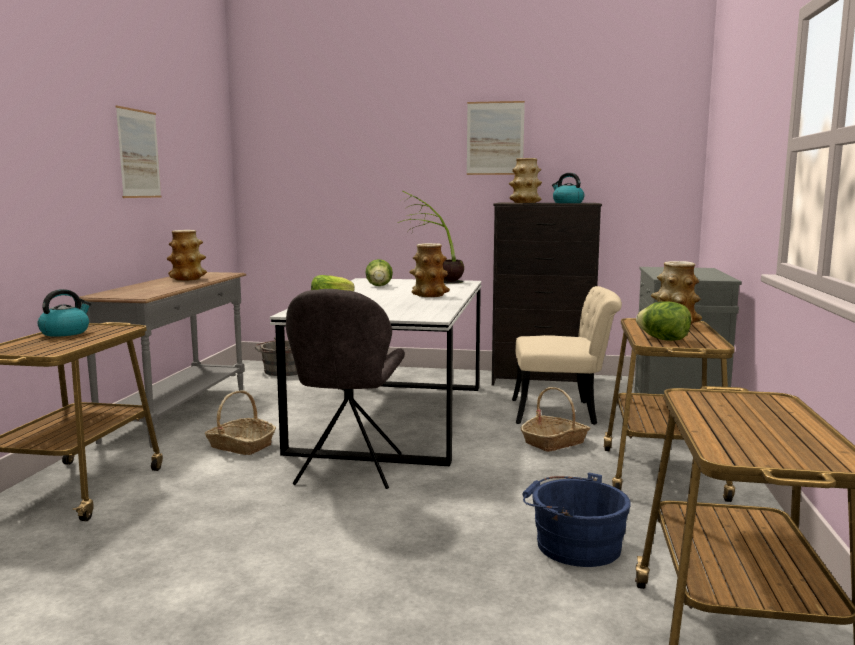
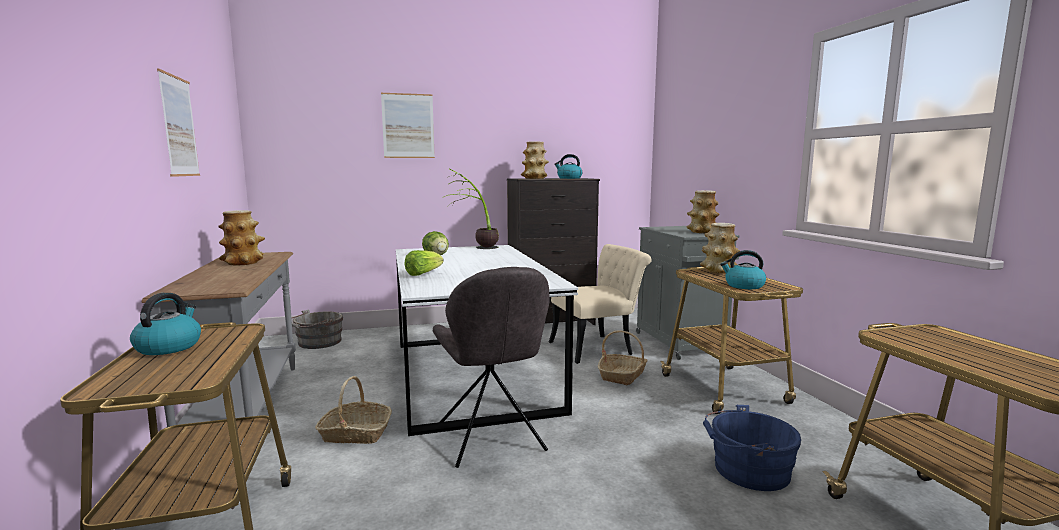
camera: 25 degrees left, 0 degrees up
vase [409,243,450,297] -> vase moved to [687,191,719,233]
picture [467,101,525,175] -> picture moved to [381,93,435,158]
lettuce [636,301,691,341] -> kettle [720,250,766,289]

